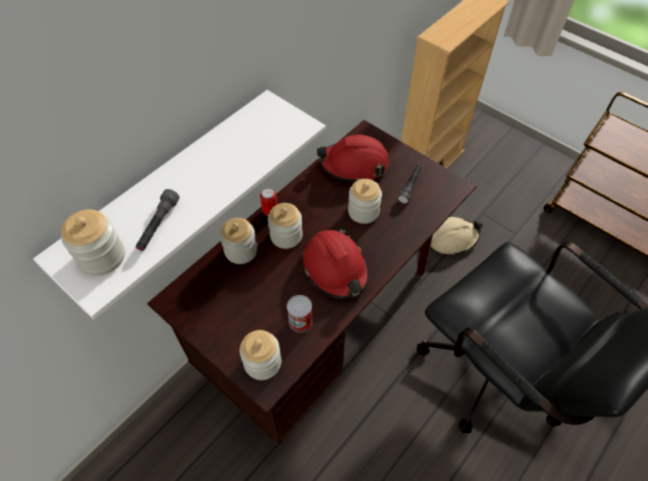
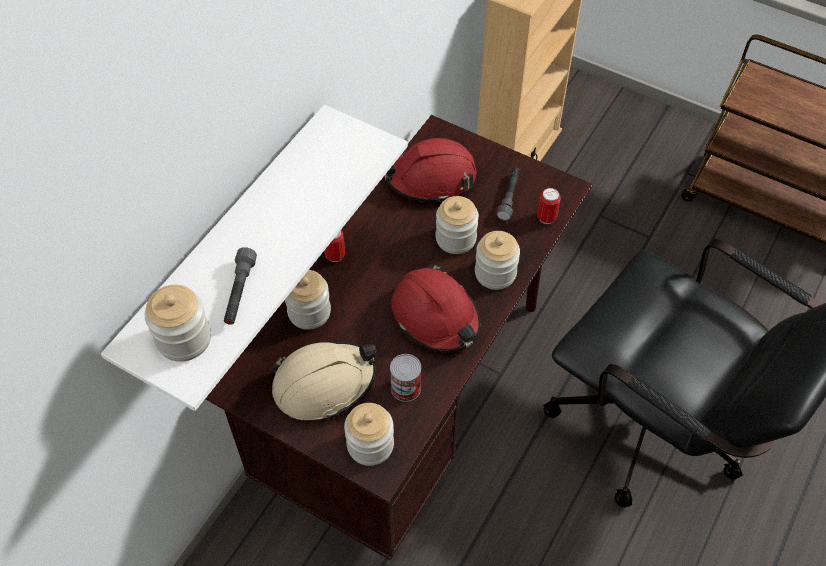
camera: 10 degrees left, 0 degrees up
jar [268,203,303,249] -> jar moved to [475,231,520,290]
beige hard hat [431,217,483,255] -> beige hard hat moved to [272,342,377,420]
none -> can [537,188,561,224]

